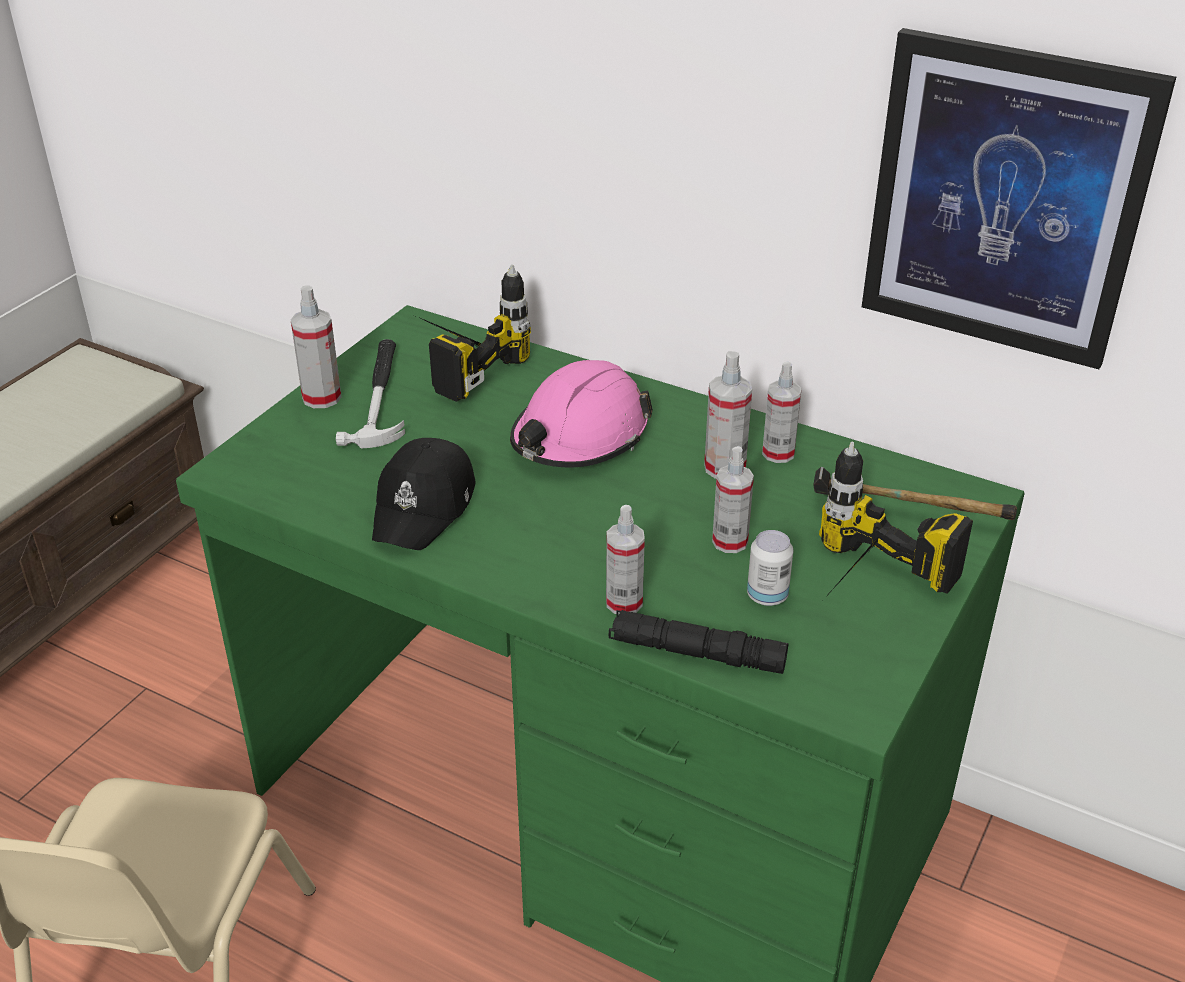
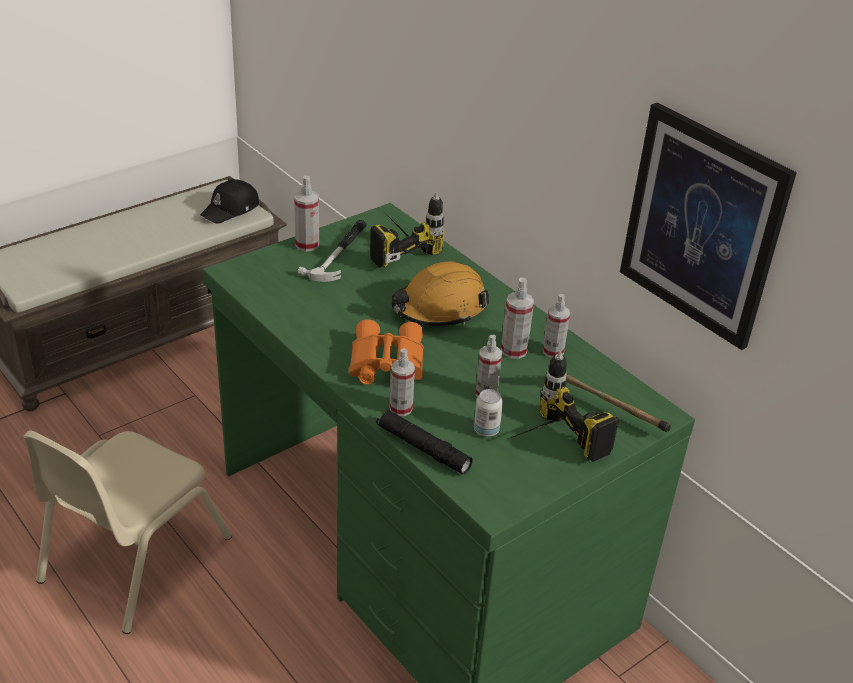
camera: 20 degrees right, 0 degrees up
black cap [372,438,476,550] -> black cap moved to [200,179,259,224]
pink hard hat [510,360,653,467] -> orange hard hat [392,261,489,326]
none -> orange binoculars [349,319,424,384]

